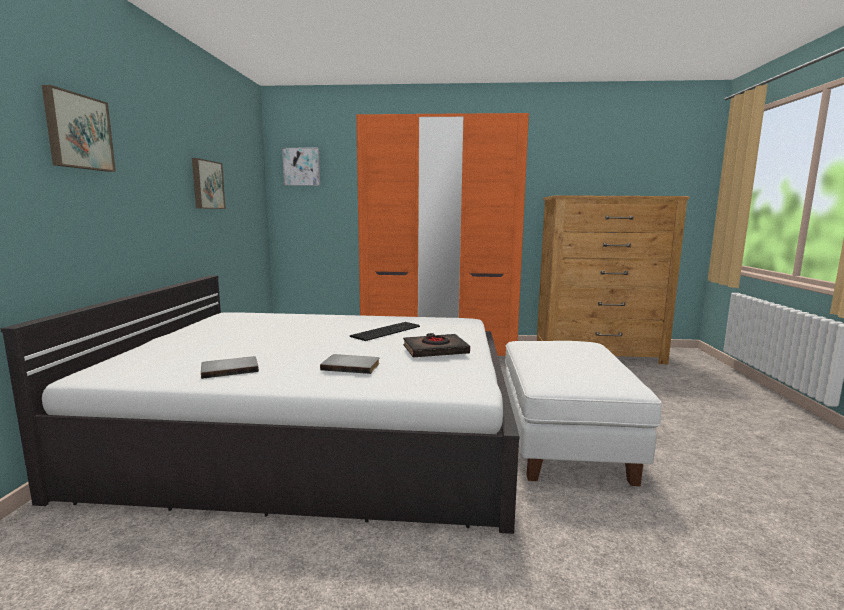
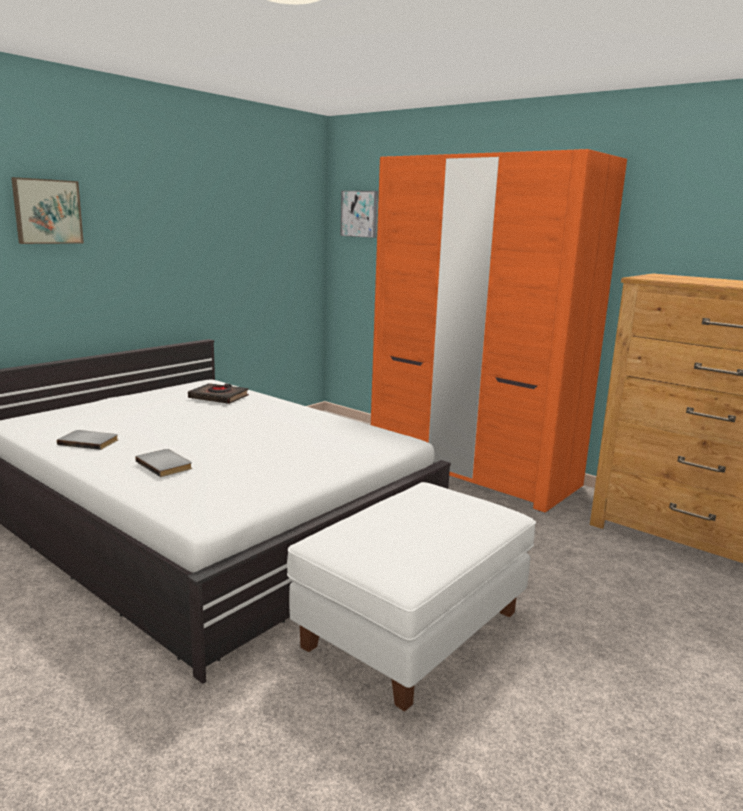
camera: 35 degrees right, 5 degrees up
picture [192,158,226,209] -> none
keyboard [350,322,420,341] -> none
black book [403,333,470,357] -> black book moved to [188,383,249,404]

